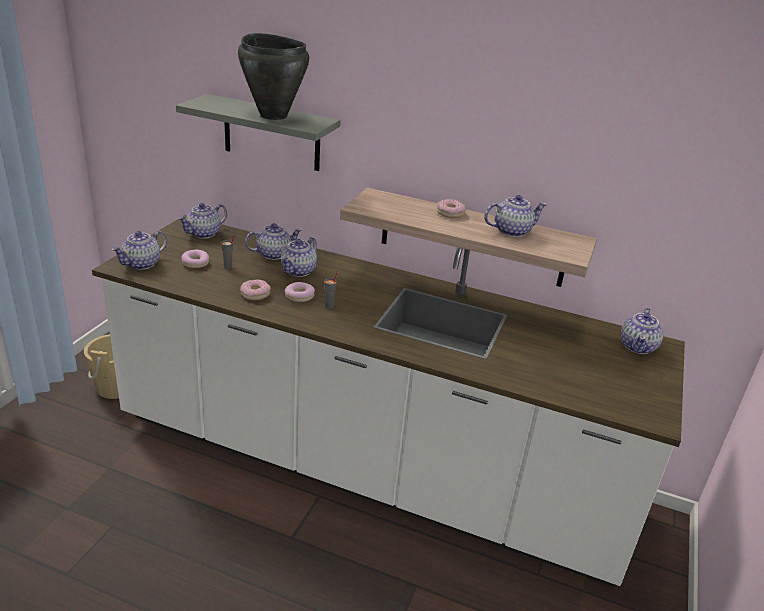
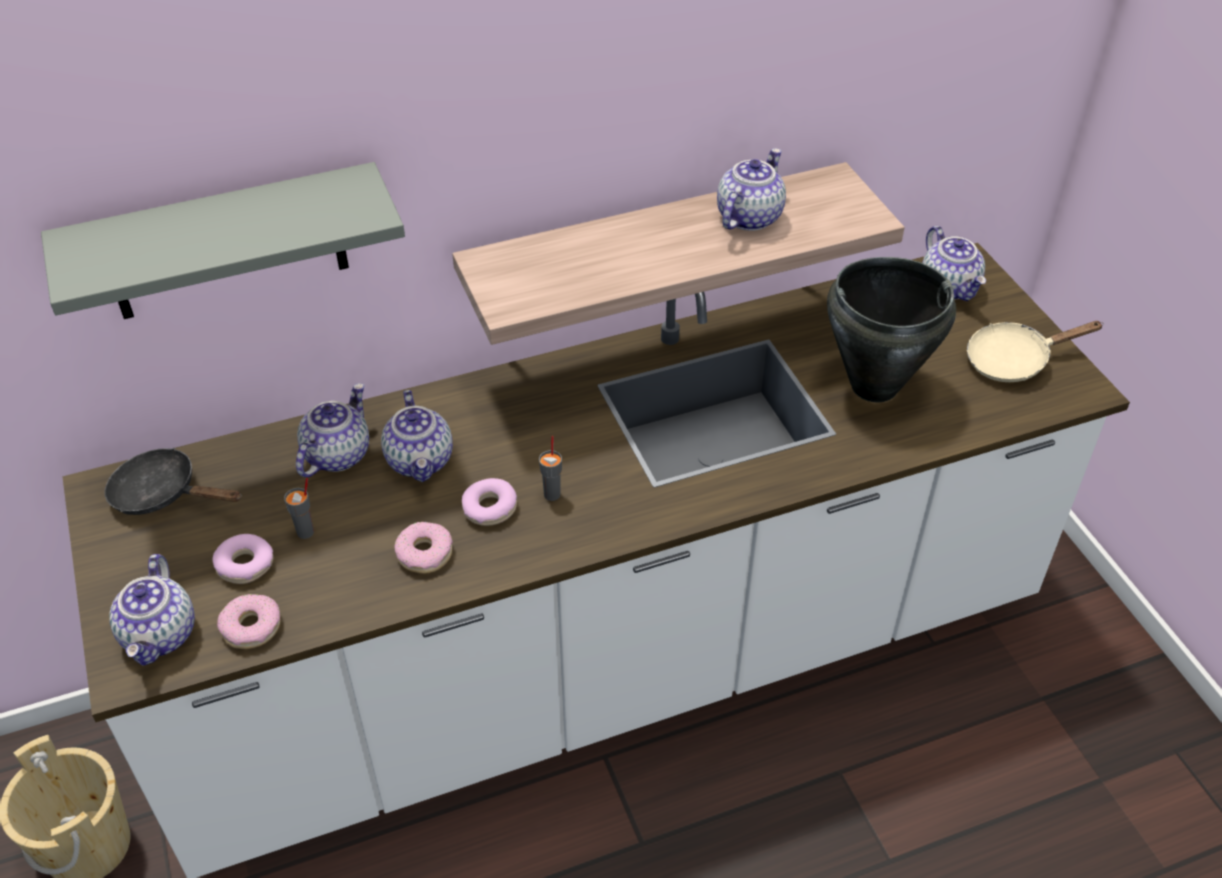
camera: 40 degrees left, 15 degrees up
teapot [178,203,227,239] -> black frying pan [104,448,242,515]
black cooking pot [238,33,309,120] -> black cooking pot moved to [827,257,956,402]
donut [437,199,466,218] -> donut moved to [217,594,281,649]
none -> beige frying pan [967,321,1104,382]

